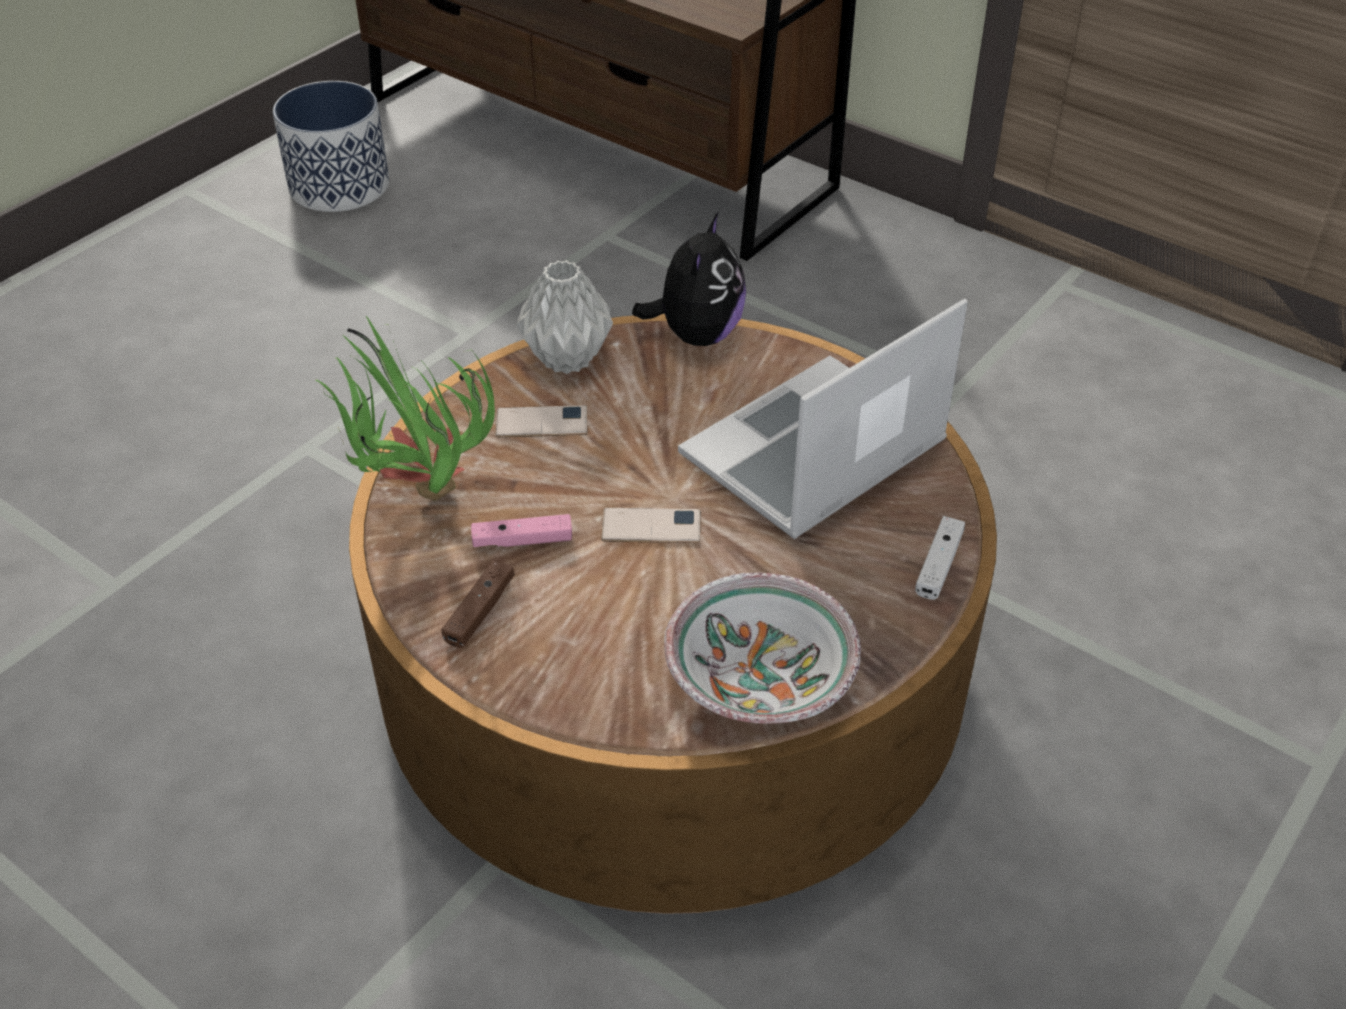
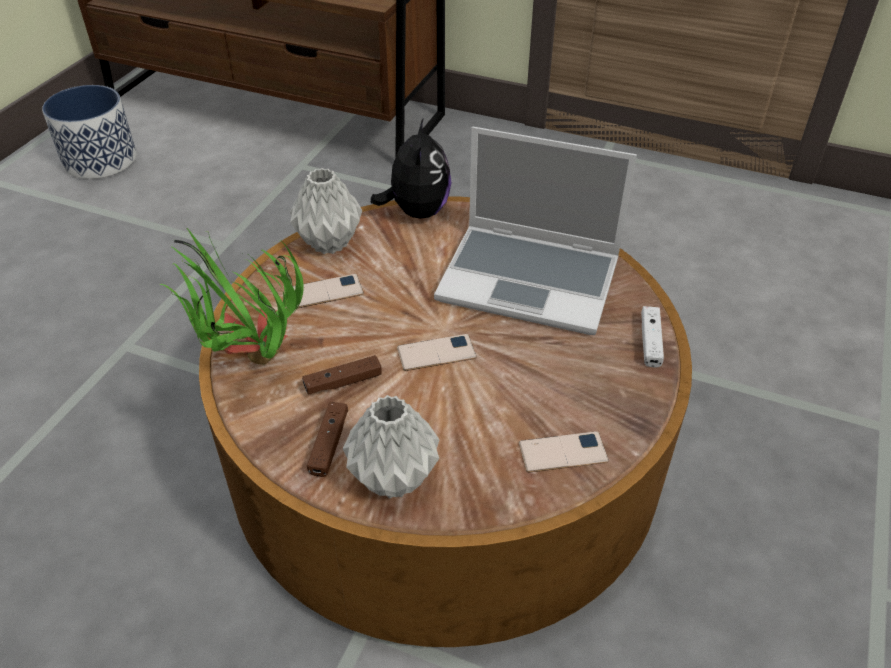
camera: 15 degrees left, 0 degrees up
pink game controller [471,514,572,547] -> brown game controller [302,355,382,394]
bowl [664,573,861,724] -> phone [519,431,609,472]
laptop [678,298,968,539] -> laptop turned 105 degrees counterclockwise [434,127,637,335]
none -> grey vase [343,395,439,499]

